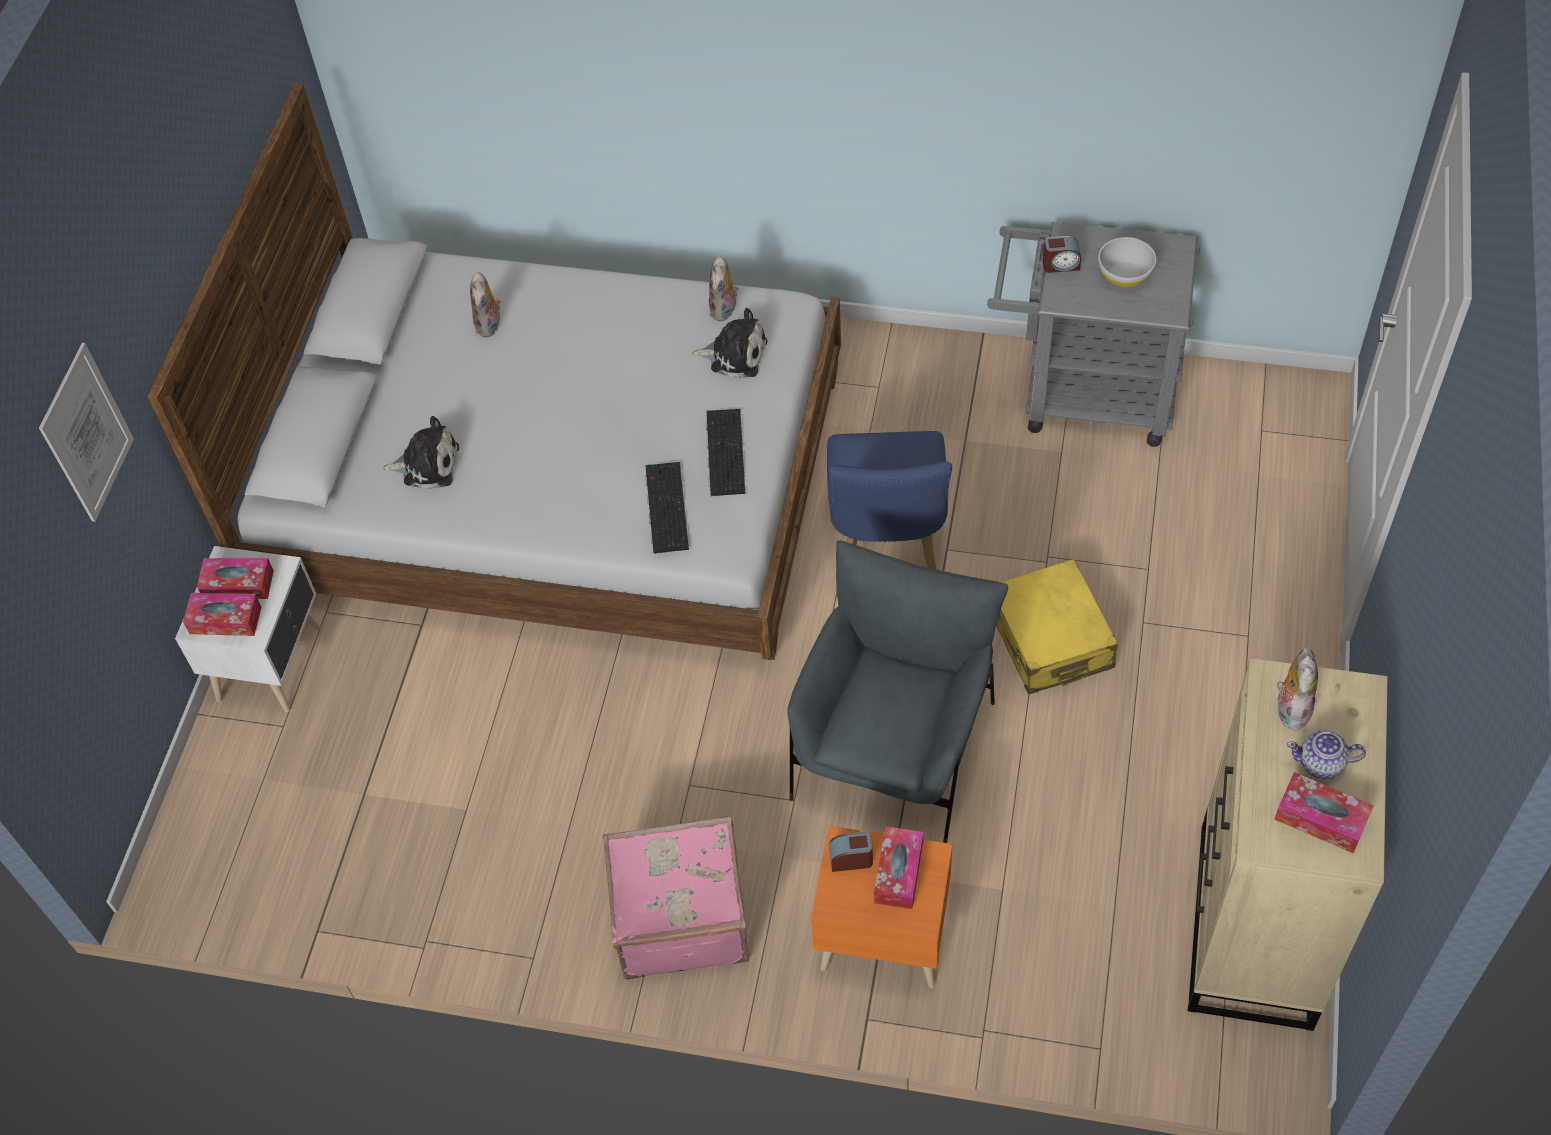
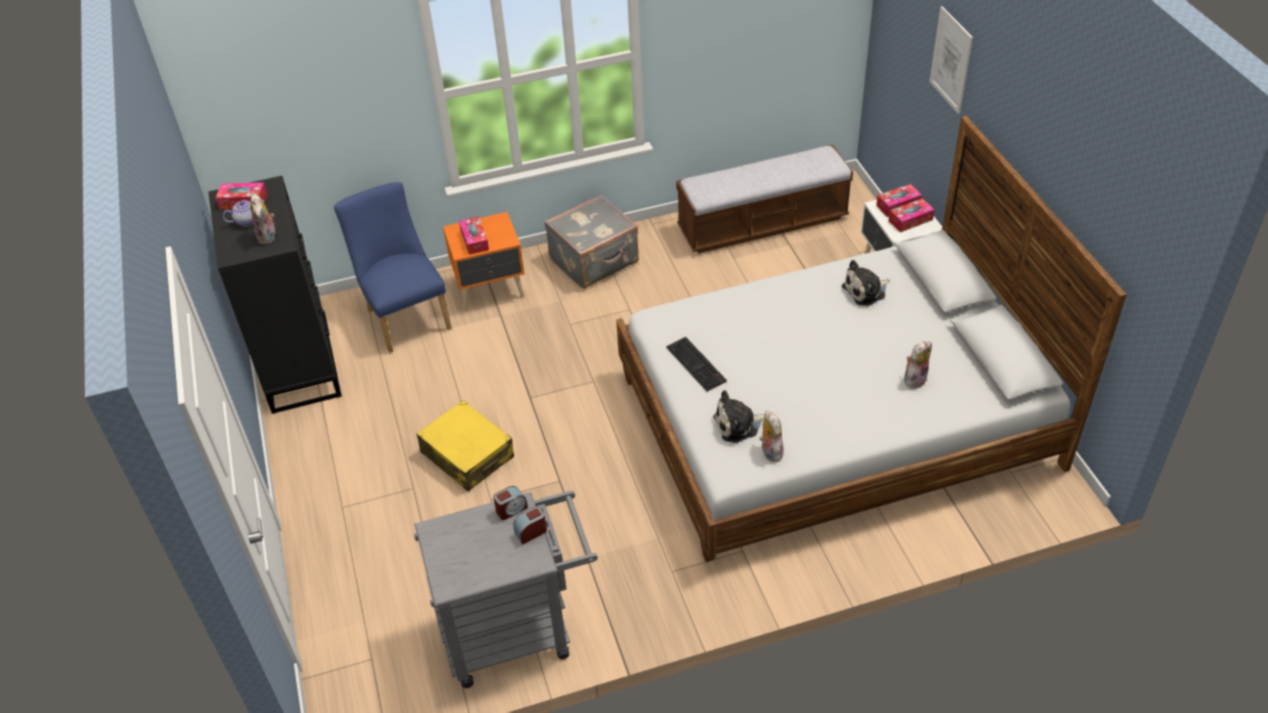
camera: 150 degrees right, 10 degrees down
plush toy [470,272,501,337] -> plush toy turned 75 degrees clockwise [904,341,932,389]
pink suitcase [603,816,749,980] -> grey suitcase [544,194,639,289]
keyboard [645,462,689,554] -> none
grey armchair [787,540,1008,843] -> none
blue chair [827,431,952,570] -> blue chair moved to [334,182,452,353]
alarm clock [829,832,873,872] -> alarm clock moved to [493,486,528,520]
white bowl [1098,237,1156,287] -> none
beige dresser [1188,658,1388,1031] -> black dresser [208,176,342,414]
none -> bench [676,145,853,254]

